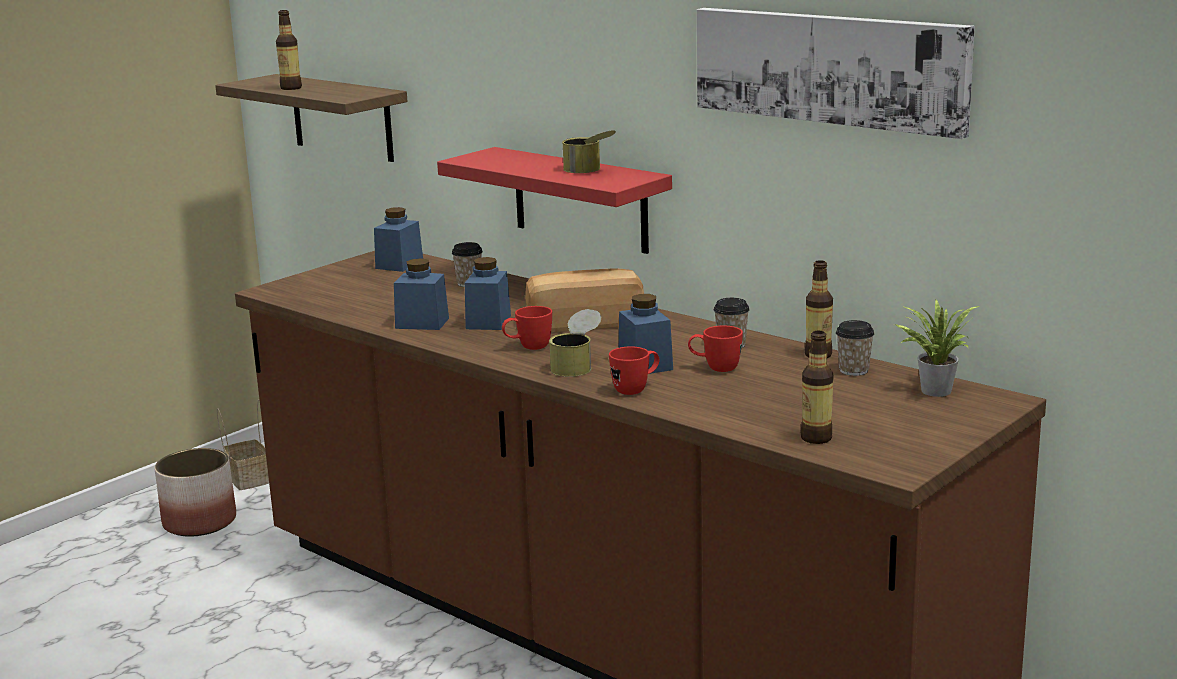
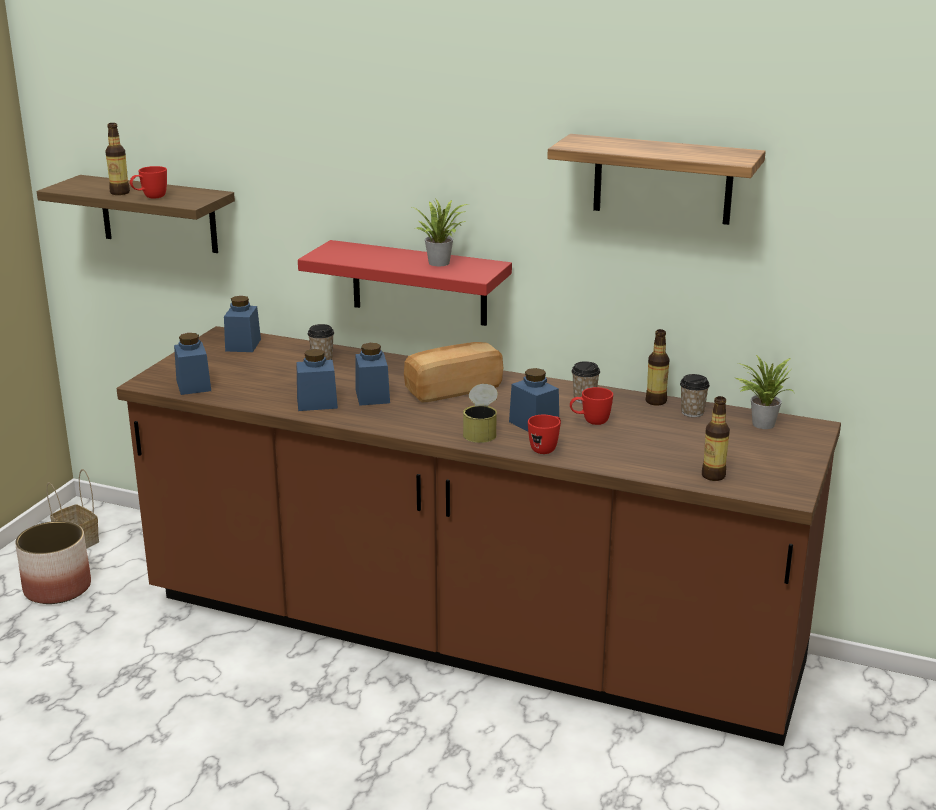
camera: 20 degrees left, 5 degrees up
red mug [502,306,552,350] -> red mug moved to [130,166,167,199]
can [562,130,616,173] -> potted plant [412,198,468,266]
picture [697,8,975,139] -> shelf [547,134,766,225]
none -> blue jar [174,333,211,395]

